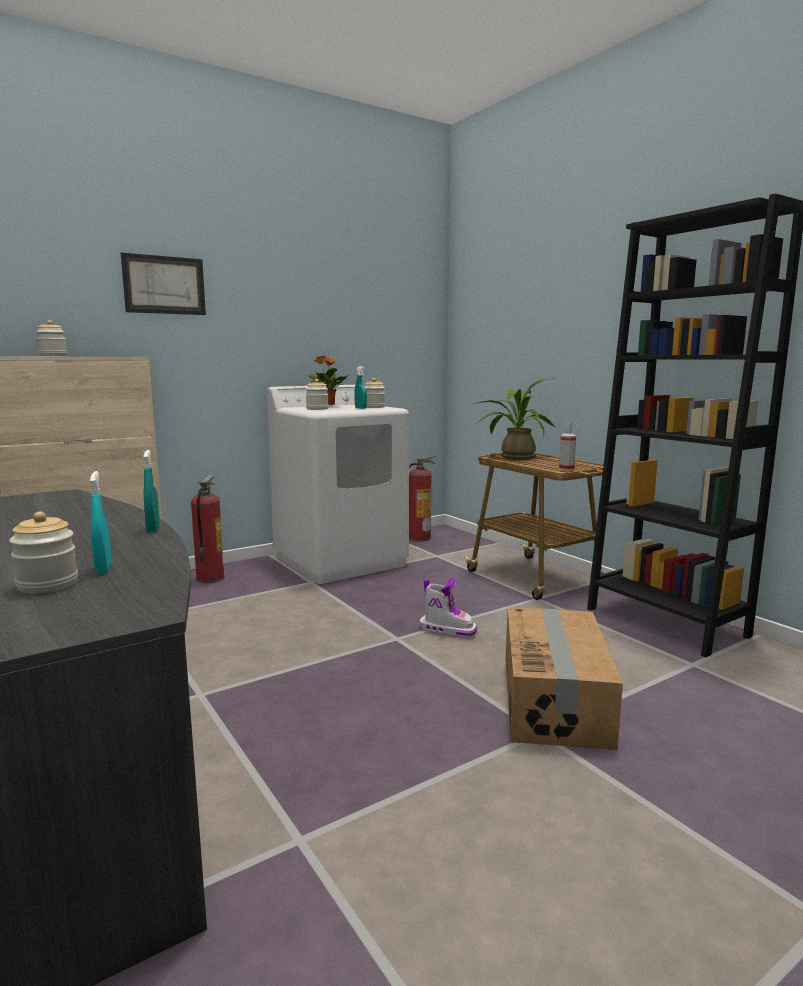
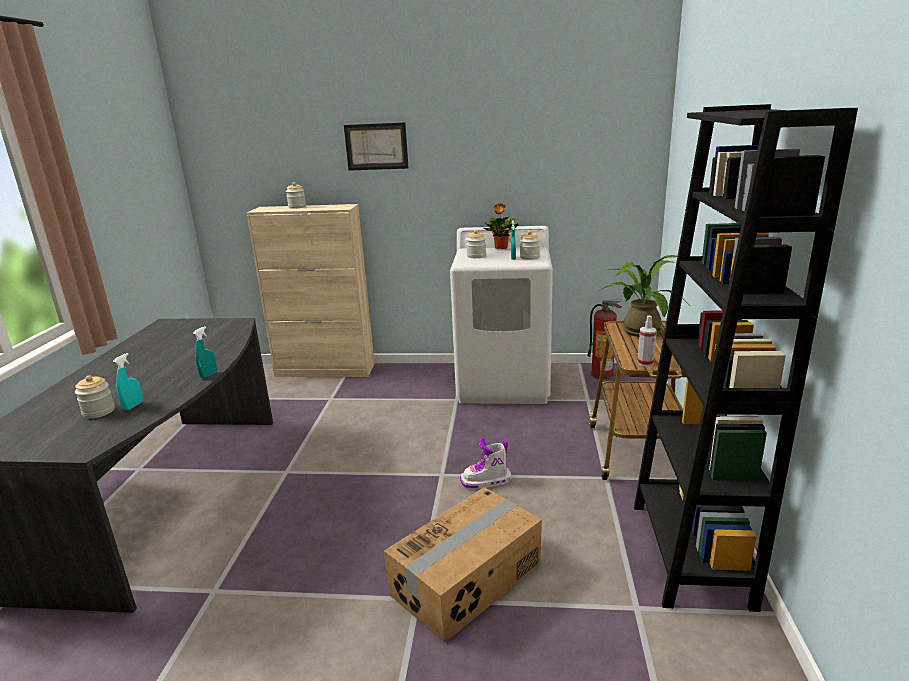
camera: 40 degrees right, 10 degrees up
fire extinguisher [191,475,225,583] -> none
boot [419,578,477,638] -> boot turned 105 degrees clockwise [460,438,511,489]

